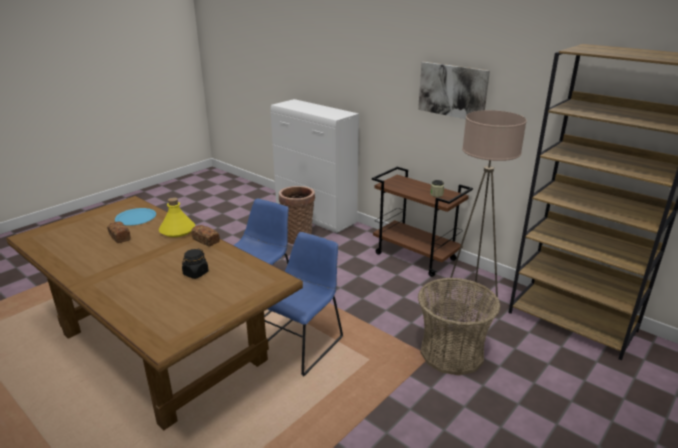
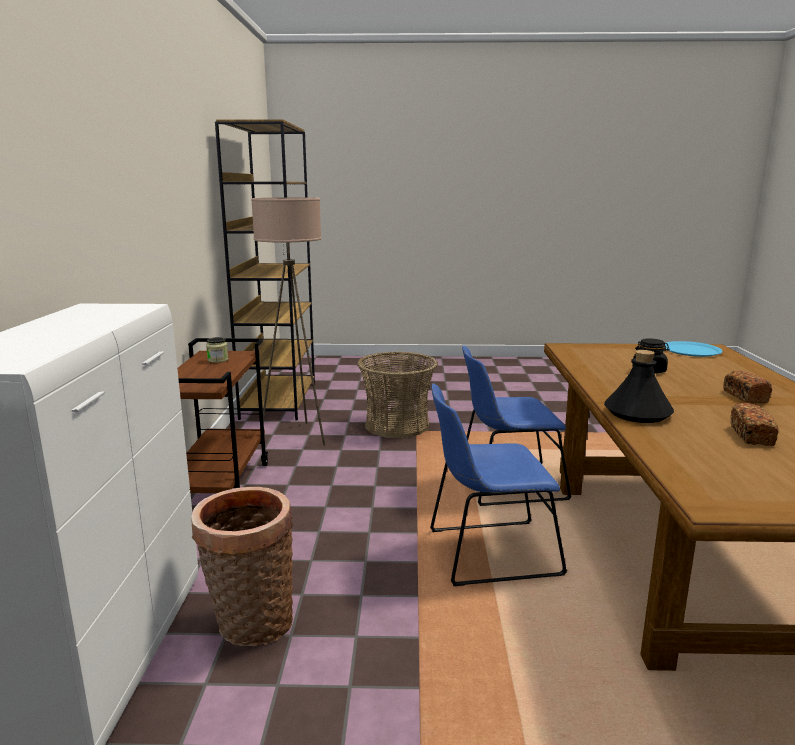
camera: 130 degrees left, 10 degrees down
blue plate [115,208,156,225] -> blue plate moved to [665,341,723,357]
yellow bottle [159,198,195,237] -> black bottle [604,350,674,423]
bread [191,225,220,246] -> bread moved to [723,371,772,403]
picture [418,62,490,119] -> none

